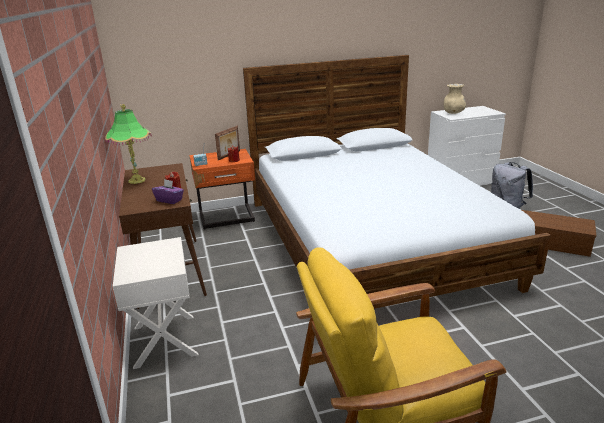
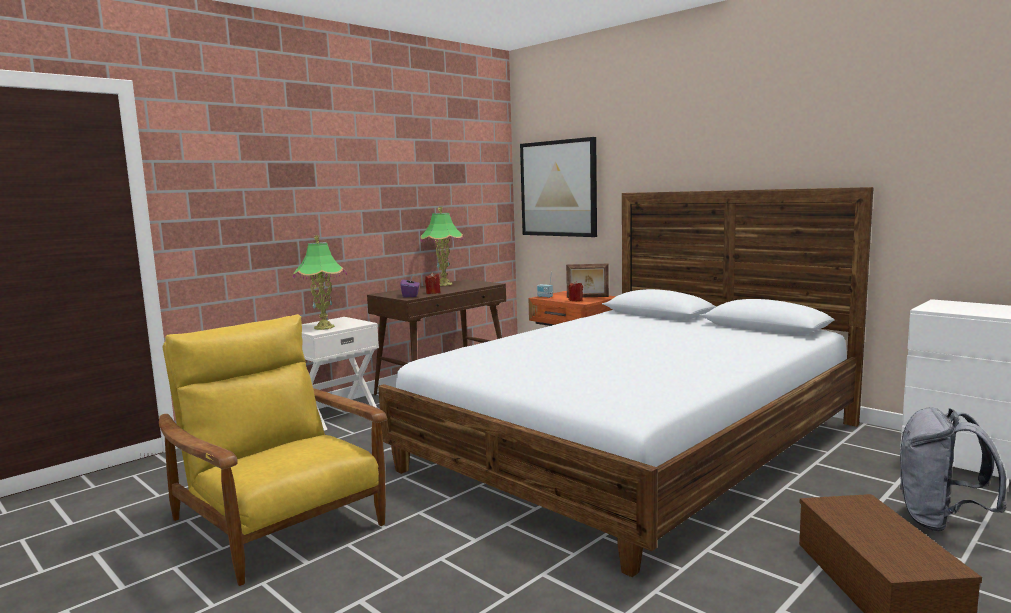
camera: 60 degrees right, 15 degrees down
beige vase [444,84,466,114] -> none
none -> table lamp [293,235,347,330]
none -> picture [520,137,597,237]

